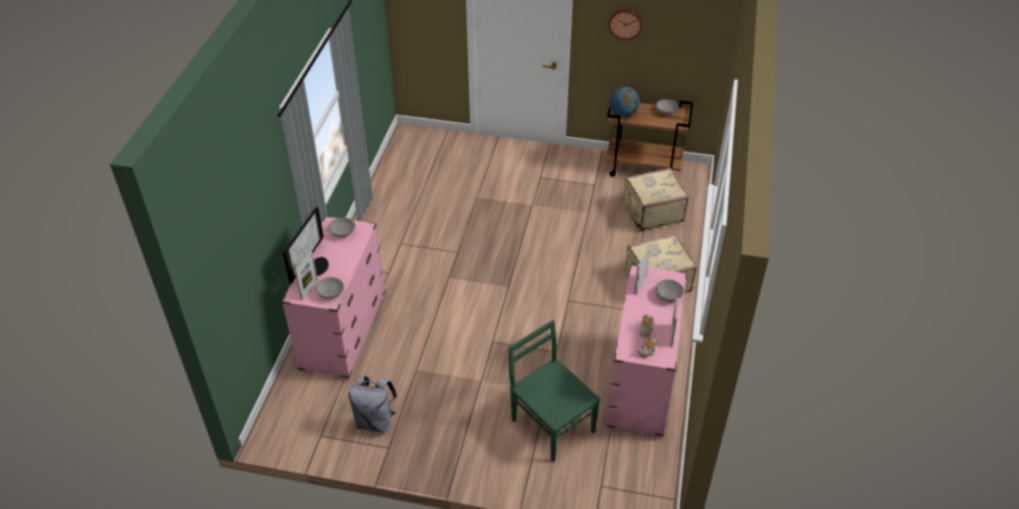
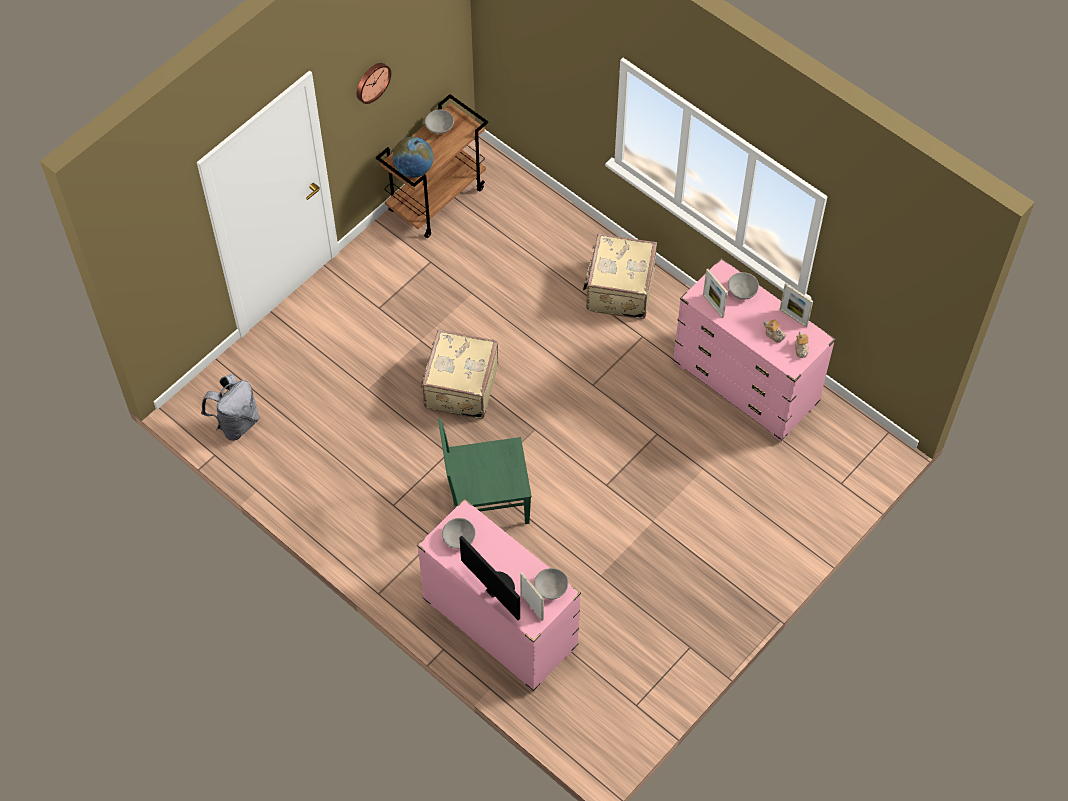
camera: 60 degrees left, 15 degrees up
grey backpack [349,376,397,432] -> grey backpack moved to [201,374,259,441]
green chair [509,320,601,462] -> green chair moved to [438,418,532,524]
beige suitcase [623,168,689,231] -> beige suitcase moved to [421,329,498,419]

